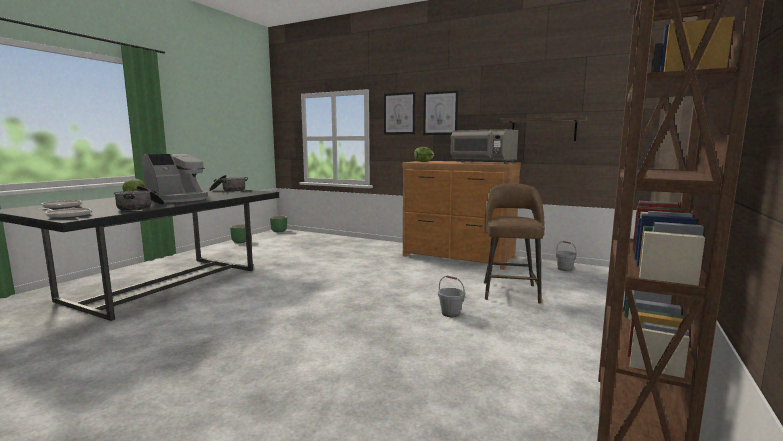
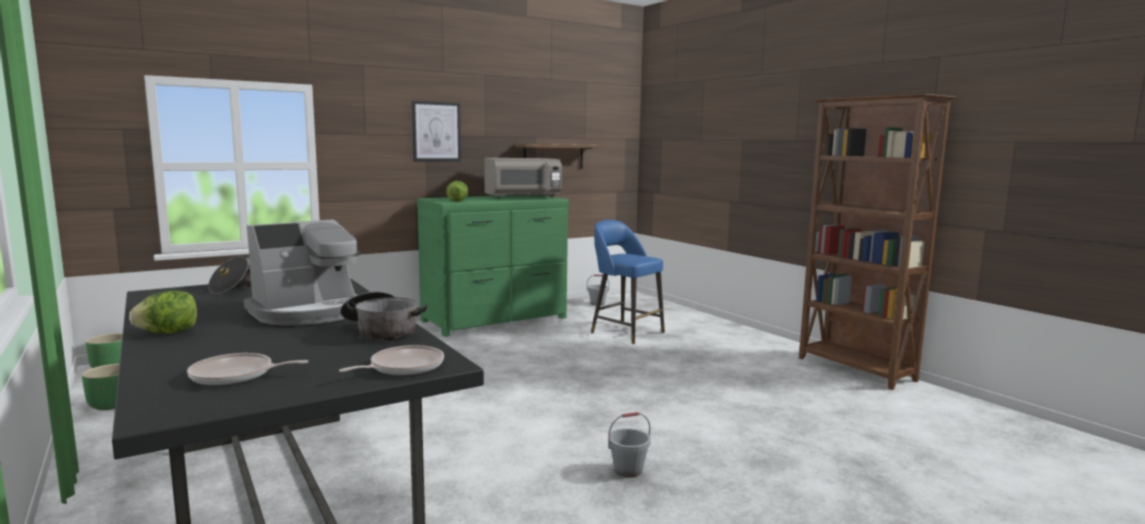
camera: 60 degrees left, 0 degrees up
coffee machine [141,154,208,203] -> coffee machine turned 75 degrees clockwise [244,219,360,326]
picture [384,92,416,135] -> none
brown dresser [403,161,521,270] -> green dresser [417,195,569,337]
grey bucket [438,276,465,317] -> grey bucket moved to [608,412,651,478]
brown stool [484,183,545,304] -> blue stool [591,220,665,344]

